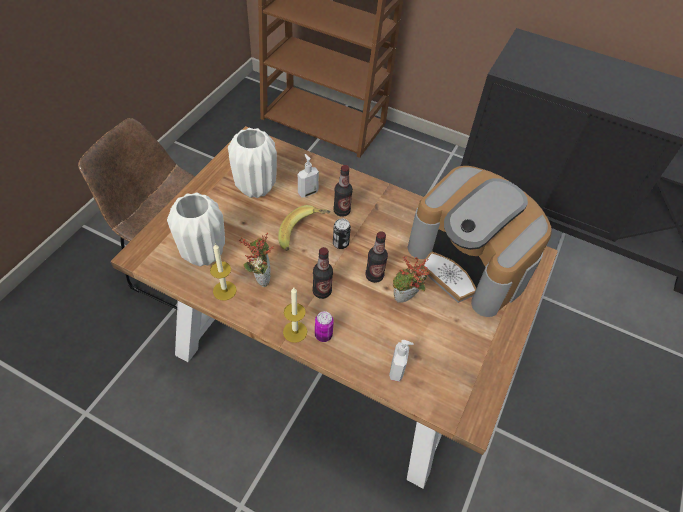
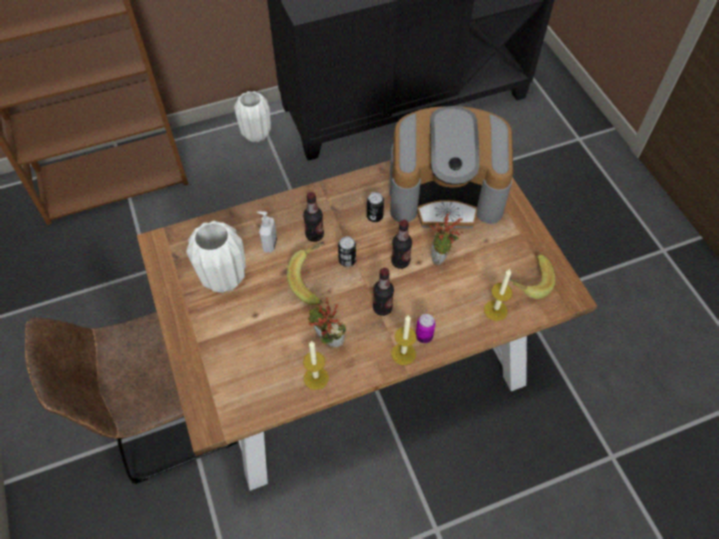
camera: 45 degrees left, 5 degrees up
white vase [167,192,225,267] -> white vase moved to [234,91,271,142]
soap dispenser [389,340,414,382] -> candle [484,269,513,321]
none -> can [367,192,384,222]
none -> banana [509,254,555,299]

